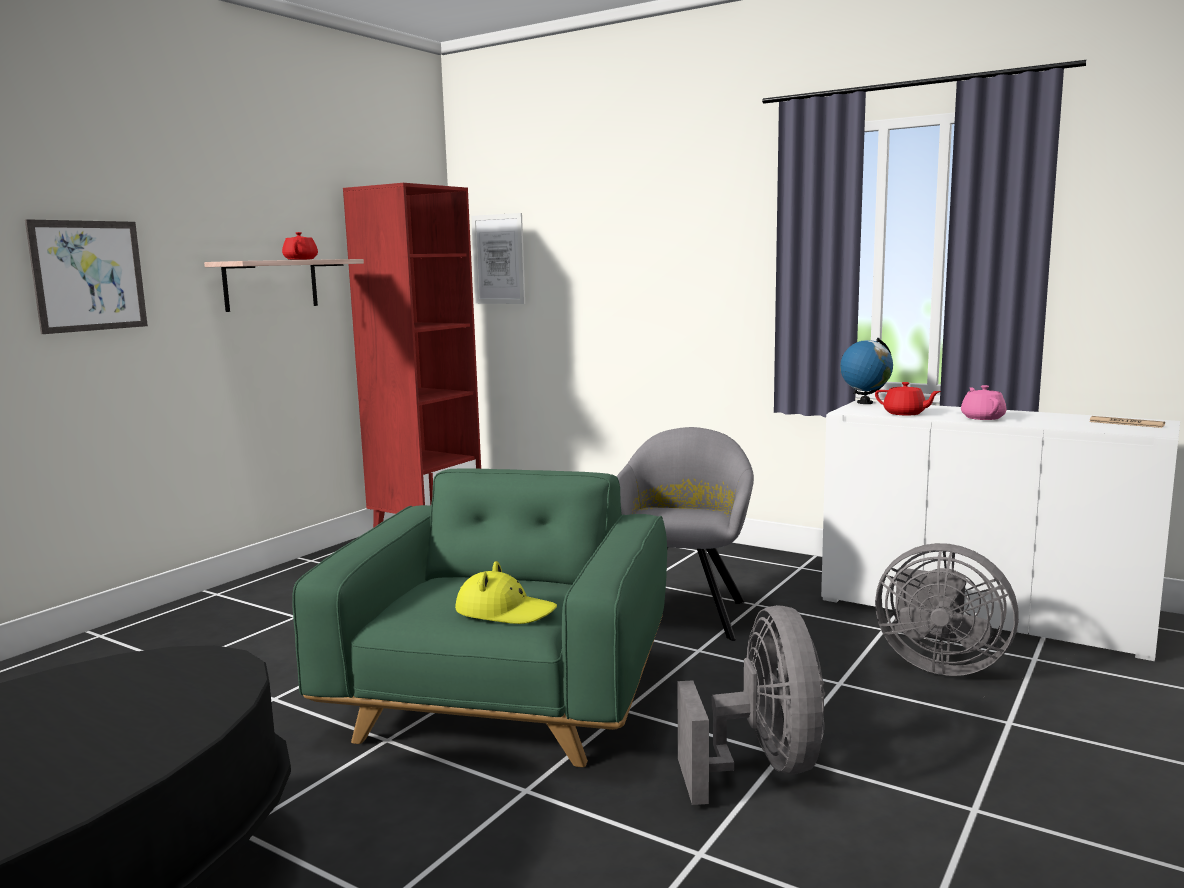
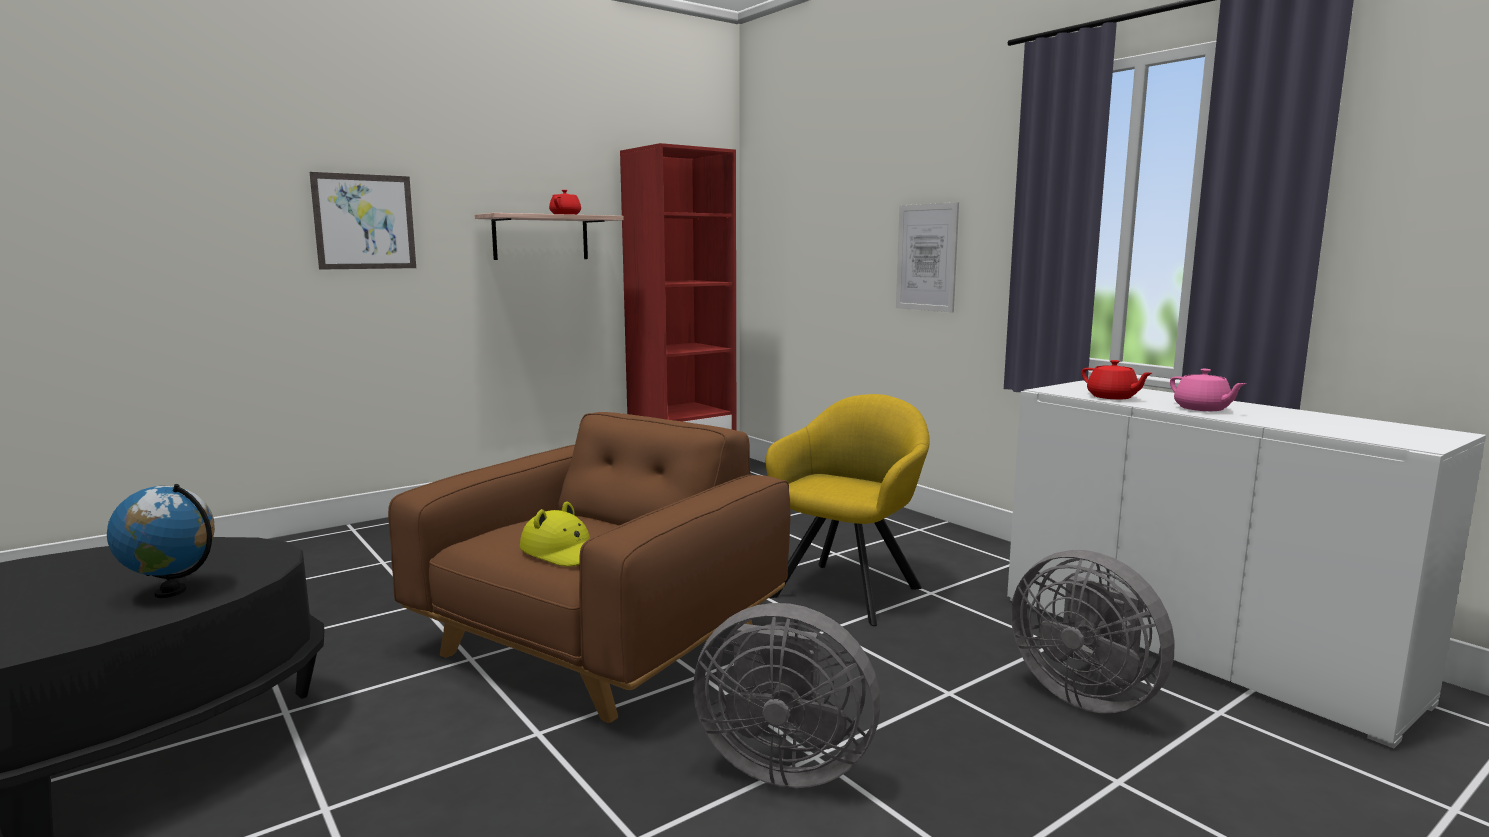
camera: 20 degrees right, 0 degrees up
green armchair [292,468,667,767] -> brown armchair [388,412,790,723]
picture [471,213,525,304] -> picture moved to [896,202,959,312]
grey armchair [616,427,754,641] -> yellow armchair [766,394,930,626]
grey fan [677,605,825,805] -> grey fan turned 90 degrees clockwise [693,603,880,788]
globe [840,338,893,404] -> globe moved to [107,484,215,598]
pink teapot [961,385,1006,420] -> pink teapot turned 135 degrees clockwise [1170,369,1246,411]
newspaper [1089,416,1165,428] -> none

